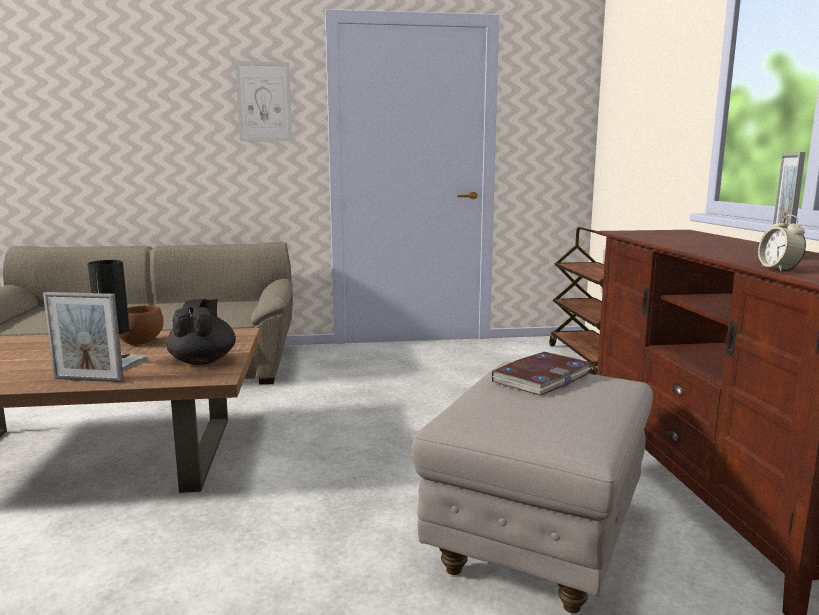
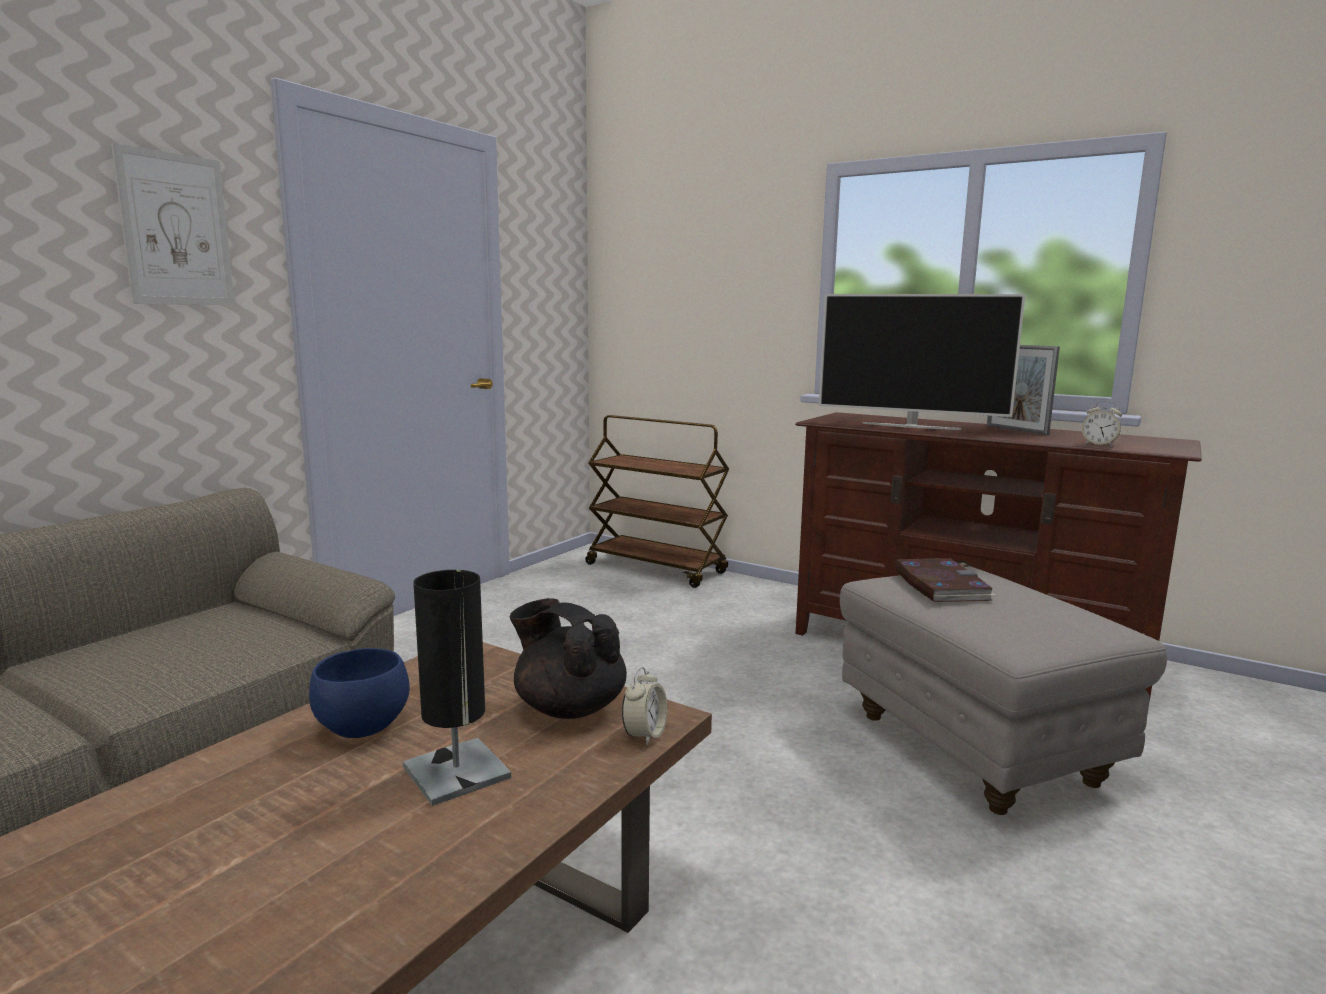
camera: 50 degrees left, 0 degrees up
picture frame [43,292,124,382] -> none
brown bowl [119,305,164,345] -> blue bowl [309,648,410,738]
none -> alarm clock [622,667,668,746]
none -> television [819,294,1026,430]

